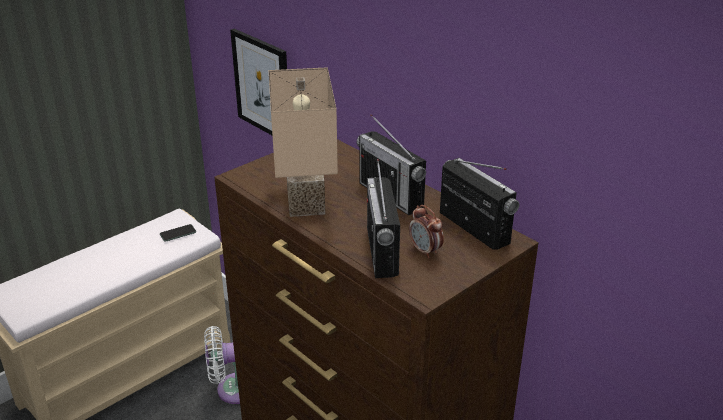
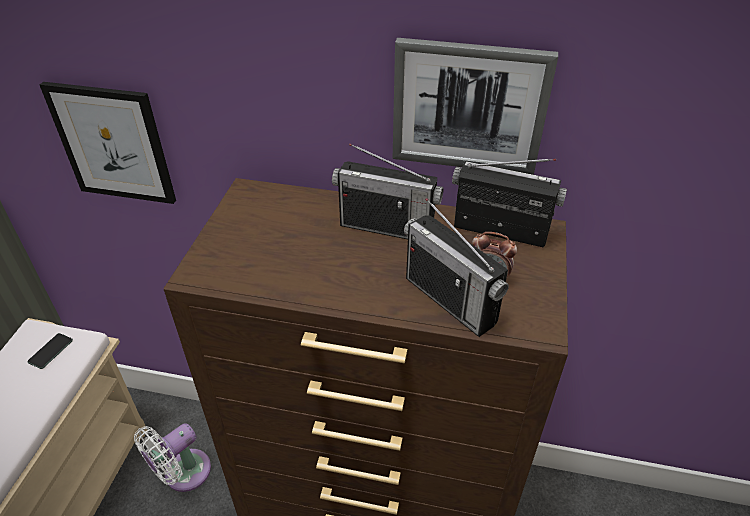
camera: 35 degrees left, 10 degrees up
beige table lamp [269,67,338,217] -> none
none -> picture [393,38,558,175]

